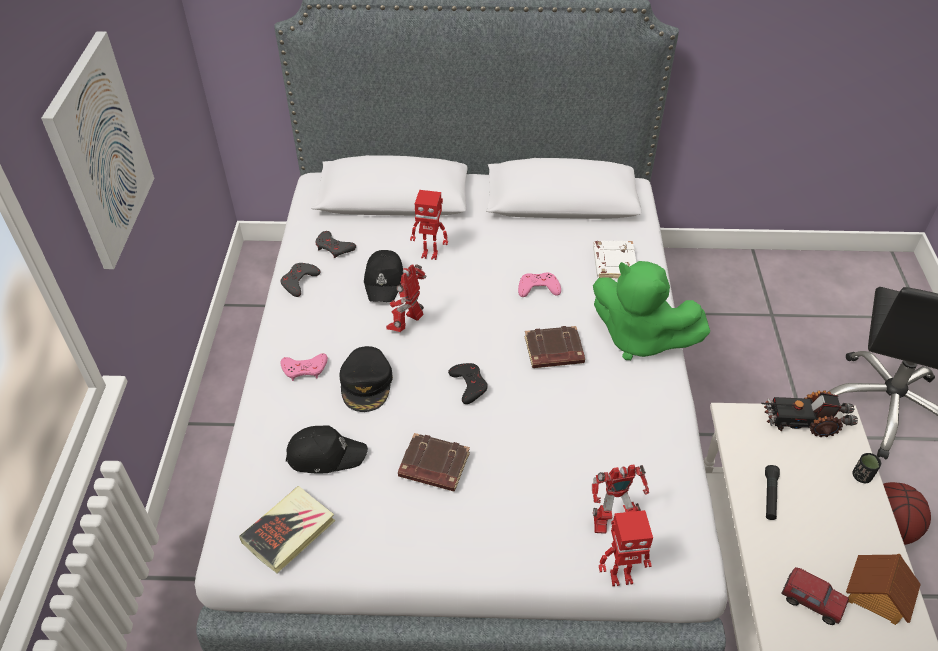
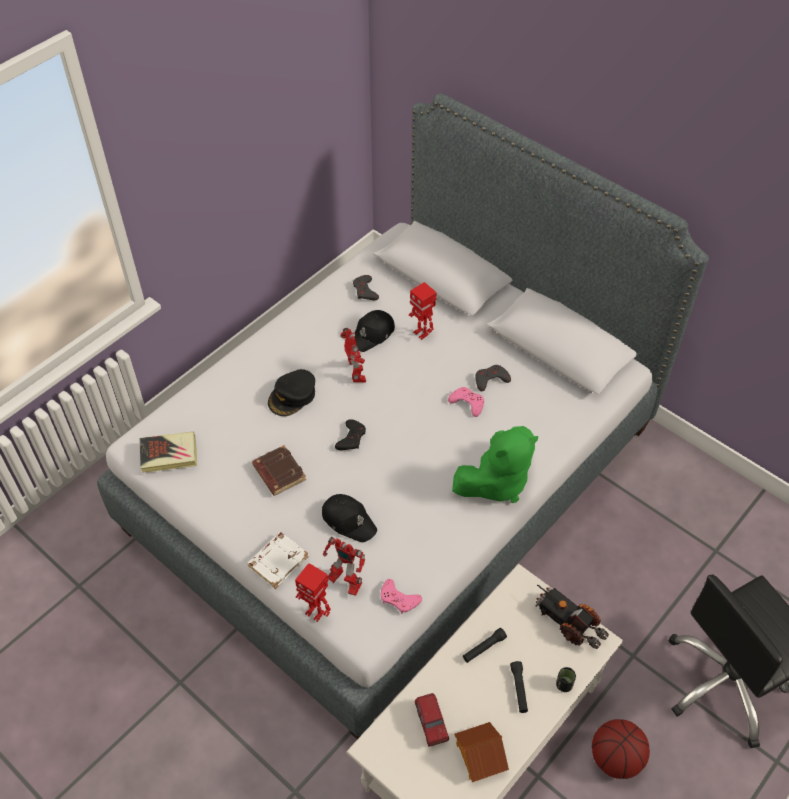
camera: 40 degrees right, 5 degrees up
picture [41,32,154,269] -> none
grey game controller [280,263,321,297] -> grey game controller moved to [475,365,511,391]
pink game controller [281,353,328,381] -> pink game controller moved to [380,579,422,614]
black cap [286,425,368,473] -> black cap moved to [322,494,377,542]
toy robot [386,264,426,332] -> toy robot turned 90 degrees clockwise [340,328,366,383]
brown book [524,326,585,368] -> none
white book [593,241,636,279] -> white book moved to [247,532,309,589]
green plush toy [593,261,710,360] -> green plush toy turned 105 degrees counterclockwise [452,426,538,503]
none -> black flashlight [510,661,528,713]

